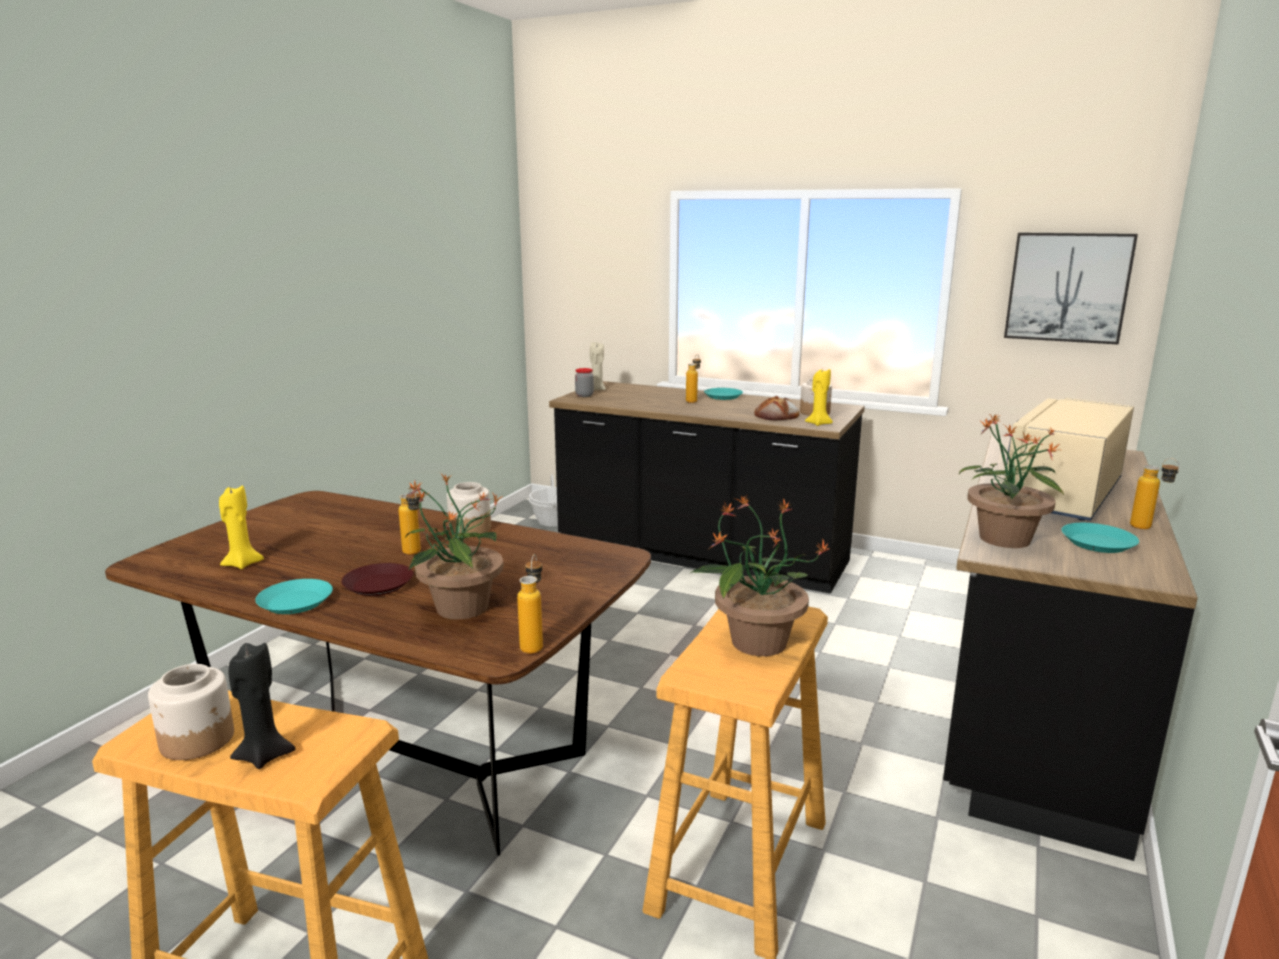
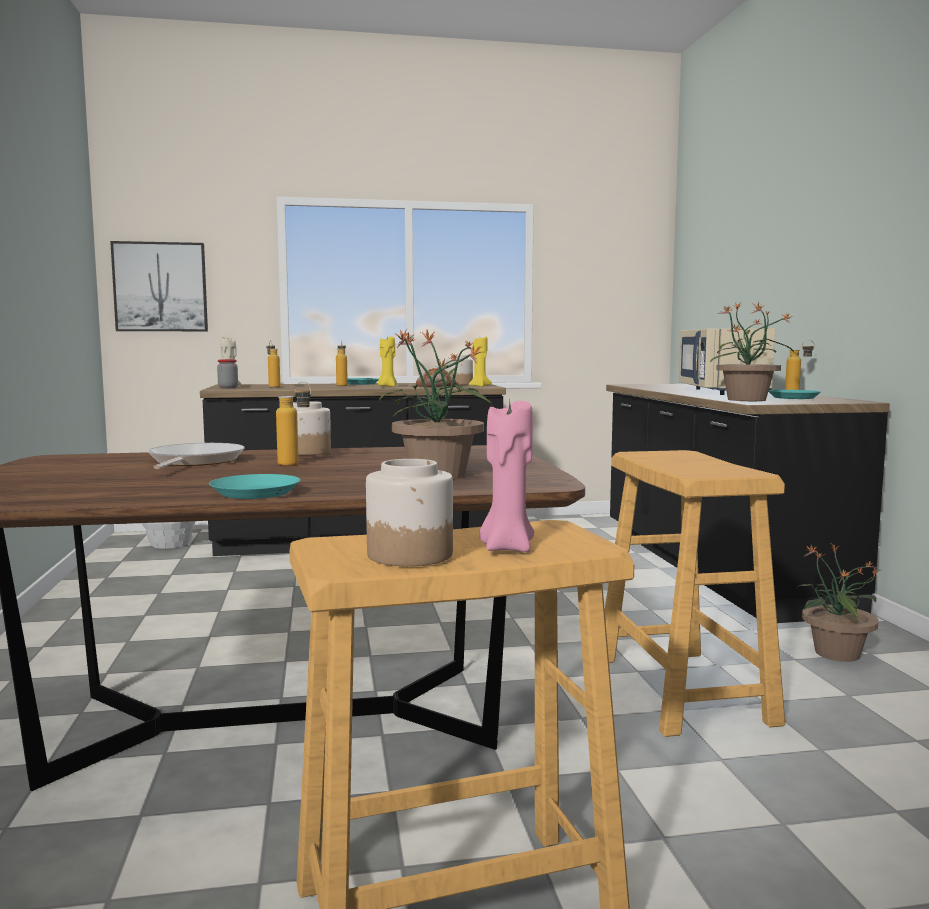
camera: 35 degrees left, 10 degrees down
yellow candle [219,485,264,569] -> yellow candle moved to [378,337,397,387]
black candle [229,643,296,769] -> pink candle [479,399,534,552]
brown plate [341,563,413,596] -> none
bottle [517,554,543,654] -> bottle moved to [267,340,280,387]
potted plant [689,495,831,656] -> potted plant moved to [796,544,882,662]
picture [1004,233,1138,345] -> picture moved to [110,241,208,331]
none -> frying pan [148,443,244,469]

